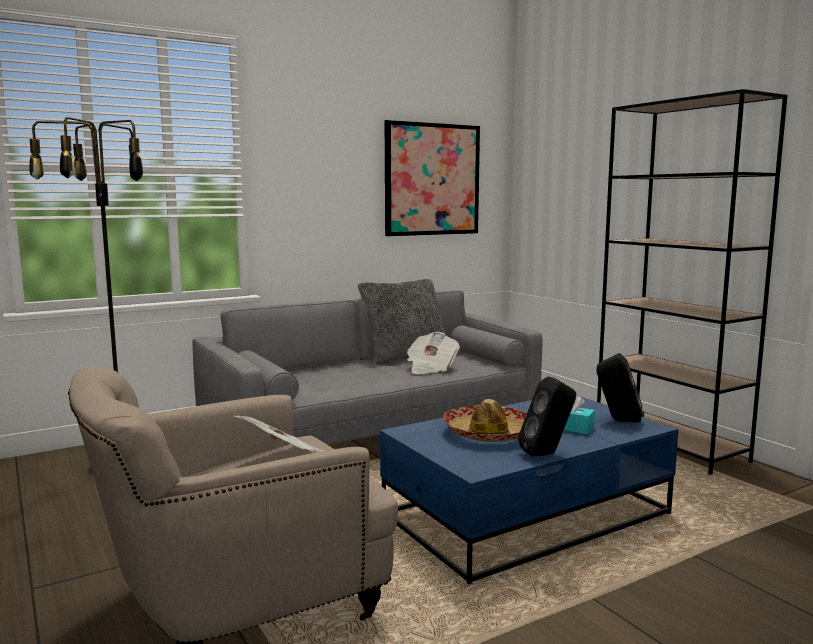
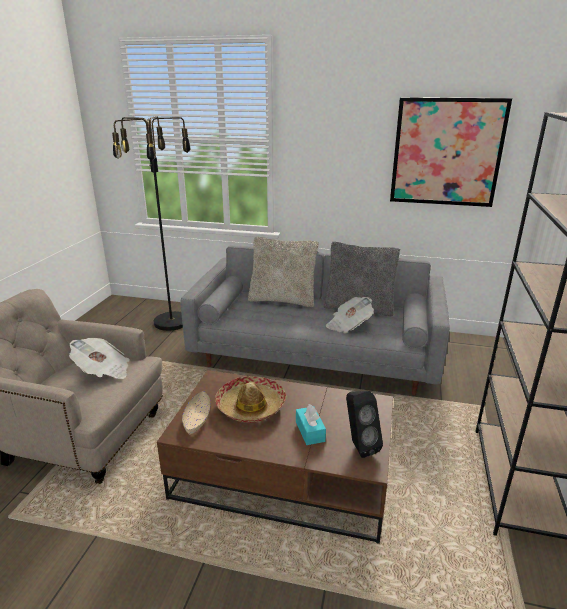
camera: 45 degrees right, 15 degrees up
blue coffee table [380,395,679,584] -> brown coffee table [157,370,393,544]
black speaker [518,376,576,457] -> none
none -> beige bowl [182,391,210,435]
none -> beige pillow [248,236,319,307]

